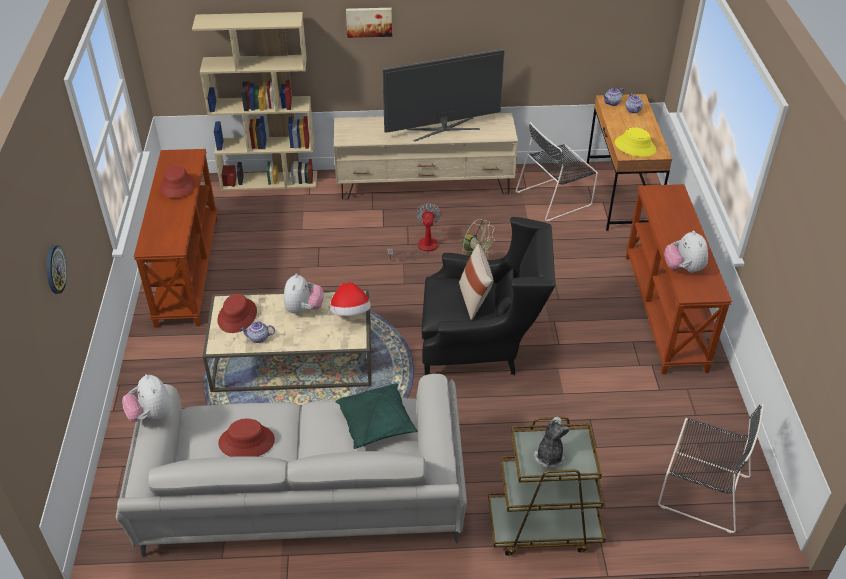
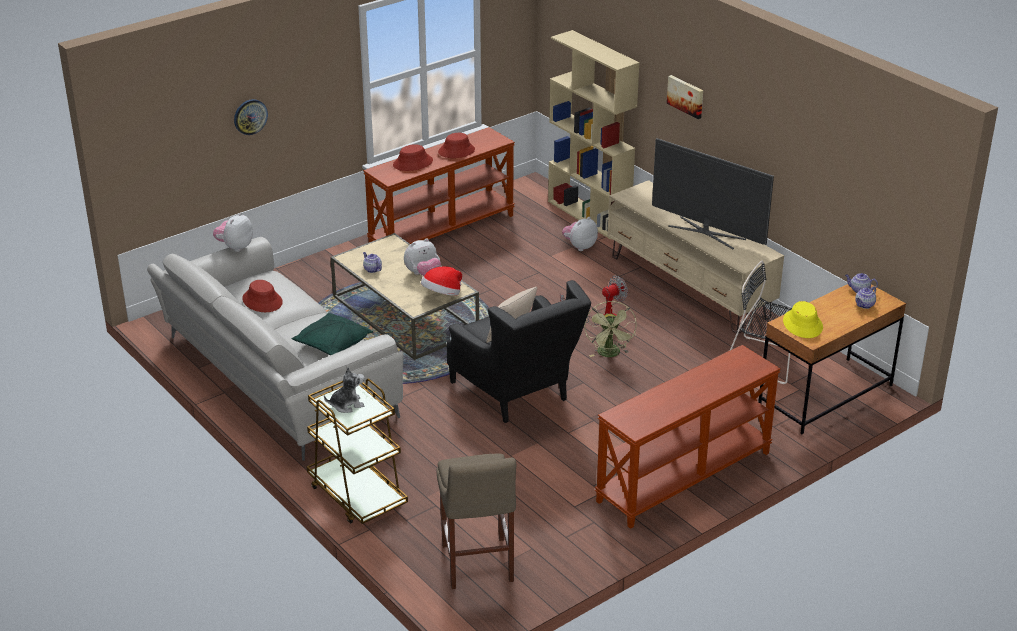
camera: 55 degrees right, 10 degrees down
red hat [217,294,257,333] -> red hat moved to [393,144,433,171]
black chair [658,404,764,533] -> beige stool [436,454,516,589]
plush toy [664,231,708,273] -> plush toy moved to [562,217,598,251]

